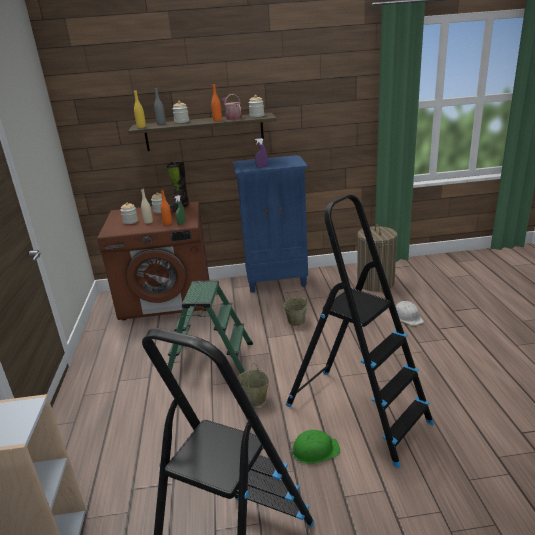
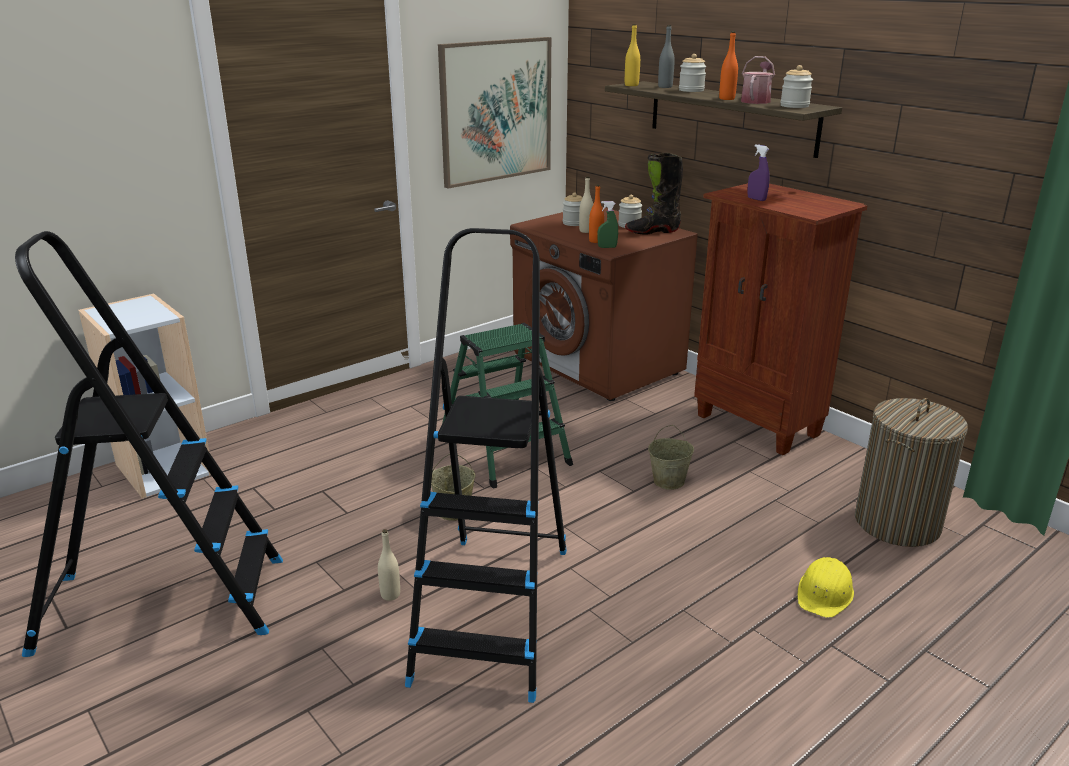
camera: 55 degrees right, 0 degrees up
blue cabinet [233,155,308,293] -> brown cabinet [694,183,867,455]
green hard hat [290,430,341,464] -> beige bottle [378,529,400,601]
white hard hat [395,301,424,326] -> yellow hard hat [798,557,854,618]
none -> picture [438,37,551,189]

